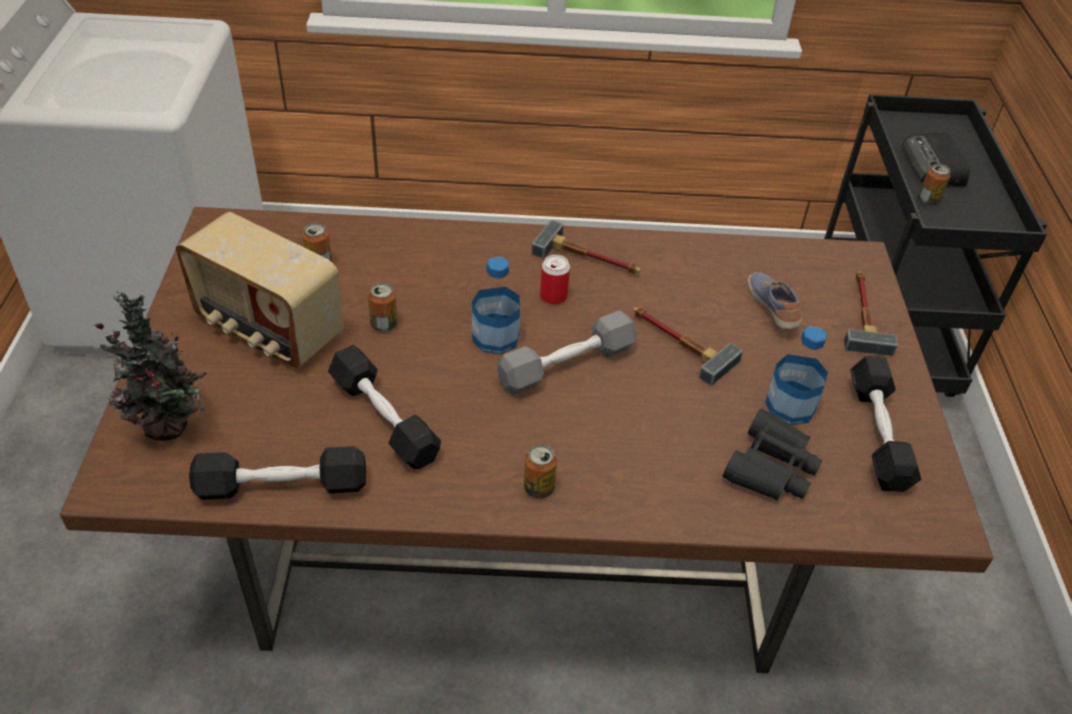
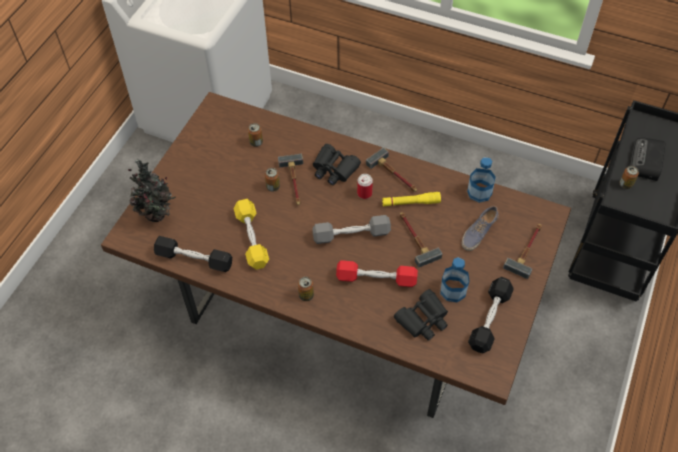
camera: 25 degrees right, 10 degrees up
radio [176,212,344,368] -> none
black dumbbell [328,345,441,469] -> yellow dumbbell [234,199,269,270]
bottle [472,257,520,354] -> bottle moved to [467,157,496,203]
shoe [748,272,802,329] -> shoe turned 150 degrees counterclockwise [462,206,499,251]
none -> hammer [278,154,304,205]
none -> black binoculars [313,144,361,185]
none -> red dumbbell [336,260,418,287]
none -> yellow flashlight [382,192,441,206]

